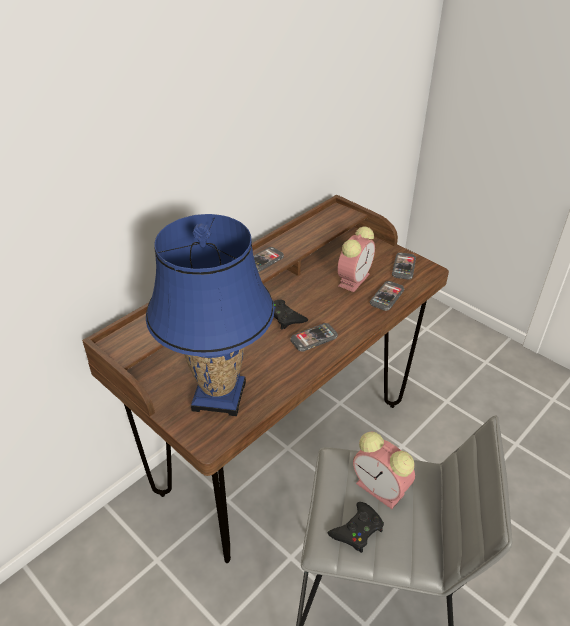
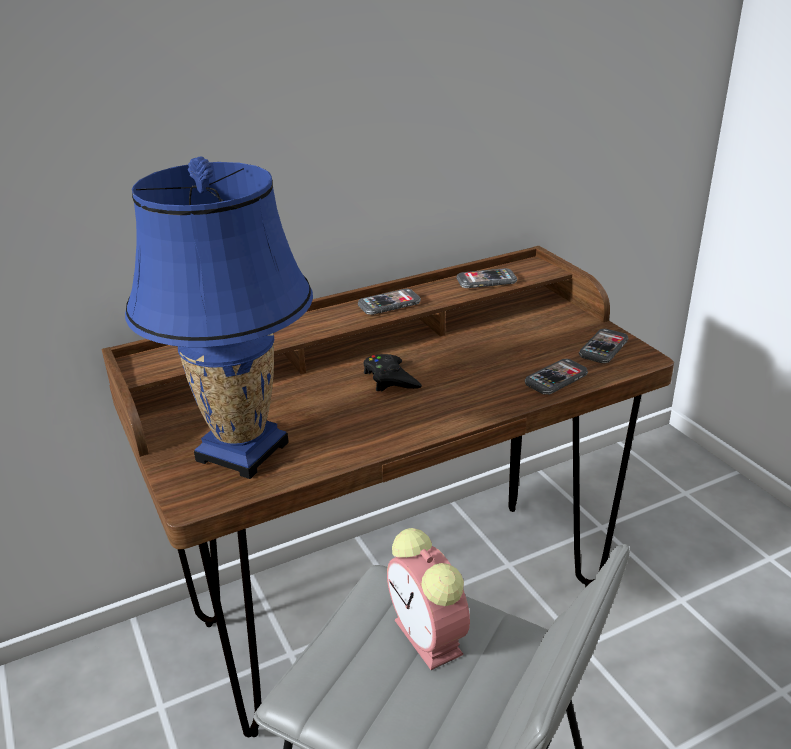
camera: 20 degrees right, 10 degrees down
phone [290,323,338,352] -> phone moved to [456,268,517,288]
black game controller [328,502,384,553] -> none
alarm clock [338,226,375,292] -> none

